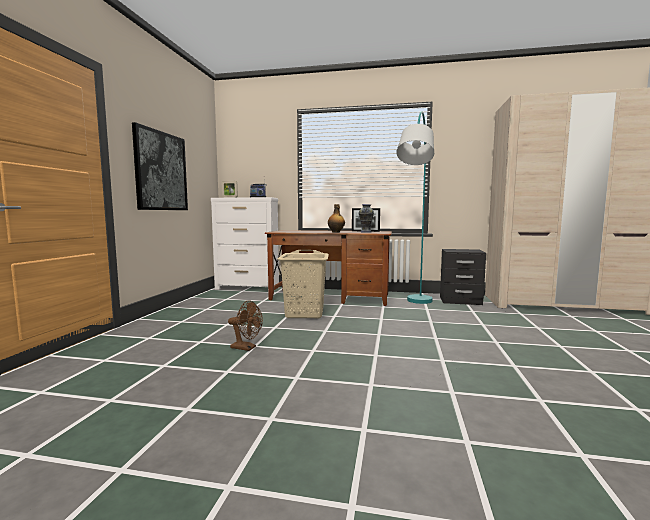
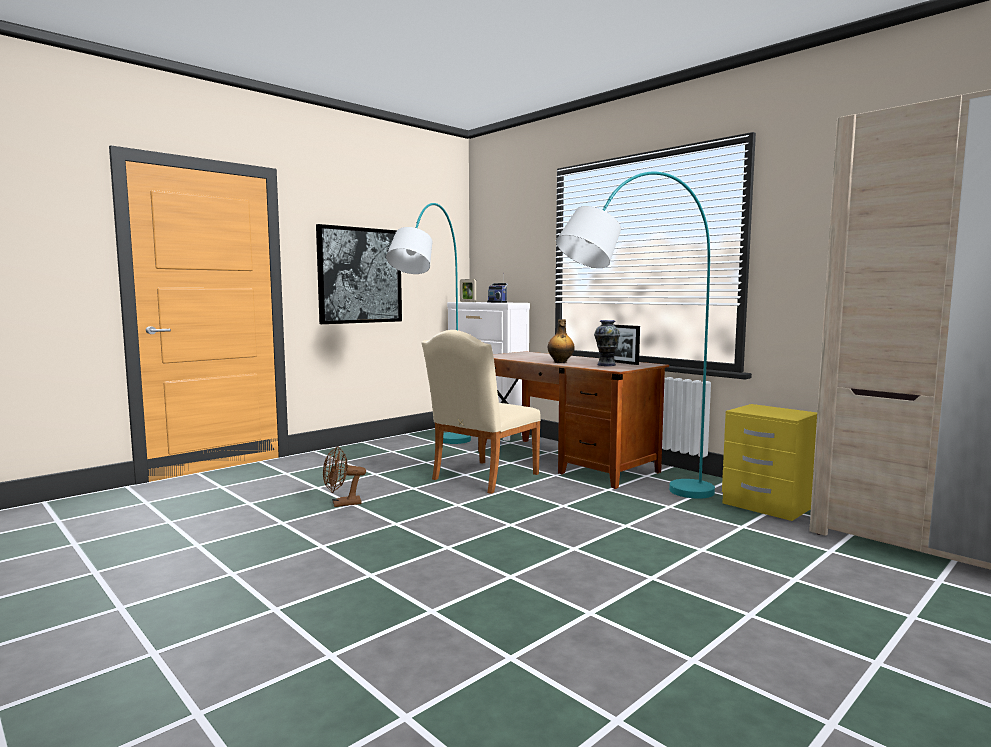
camera: 35 degrees right, 0 degrees up
brown fan [228,300,263,351] -> brown fan turned 105 degrees clockwise [323,446,366,507]
beige laundry basket [277,250,329,318] -> beige chair [421,330,541,494]
black nightstand [440,249,486,305] -> yellow nightstand [722,404,817,521]
none -> turquoise floor lamp [386,203,471,444]

